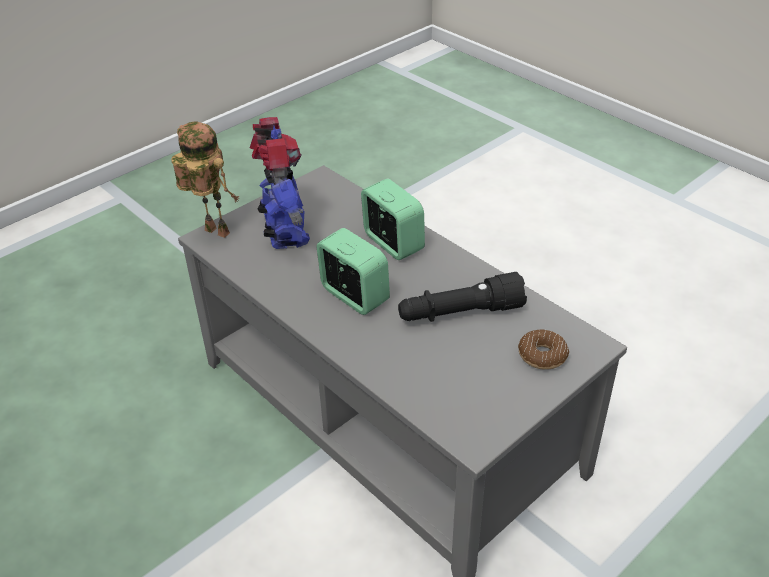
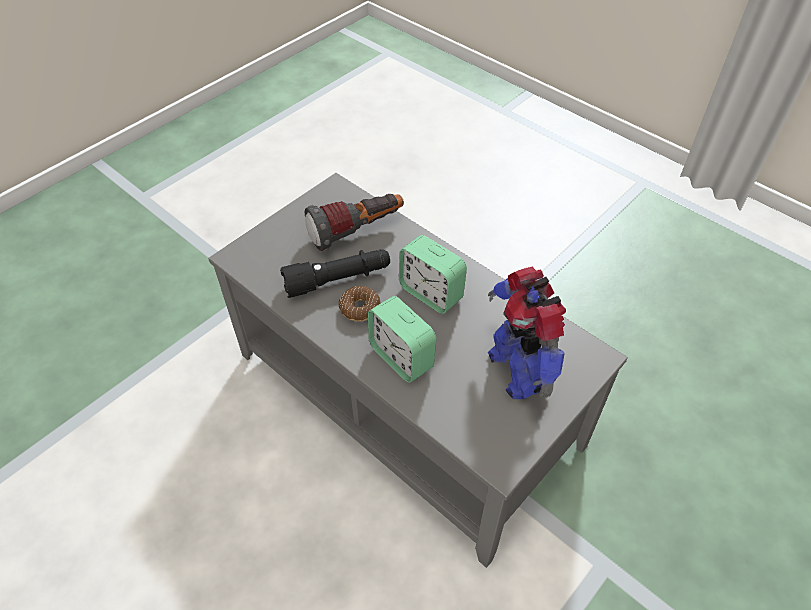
camera: 175 degrees right, 10 degrees up
toy robot [171,122,239,238] -> none
donut [518,330,569,370] -> donut moved to [339,286,381,322]
none -> flashlight [305,194,404,251]

